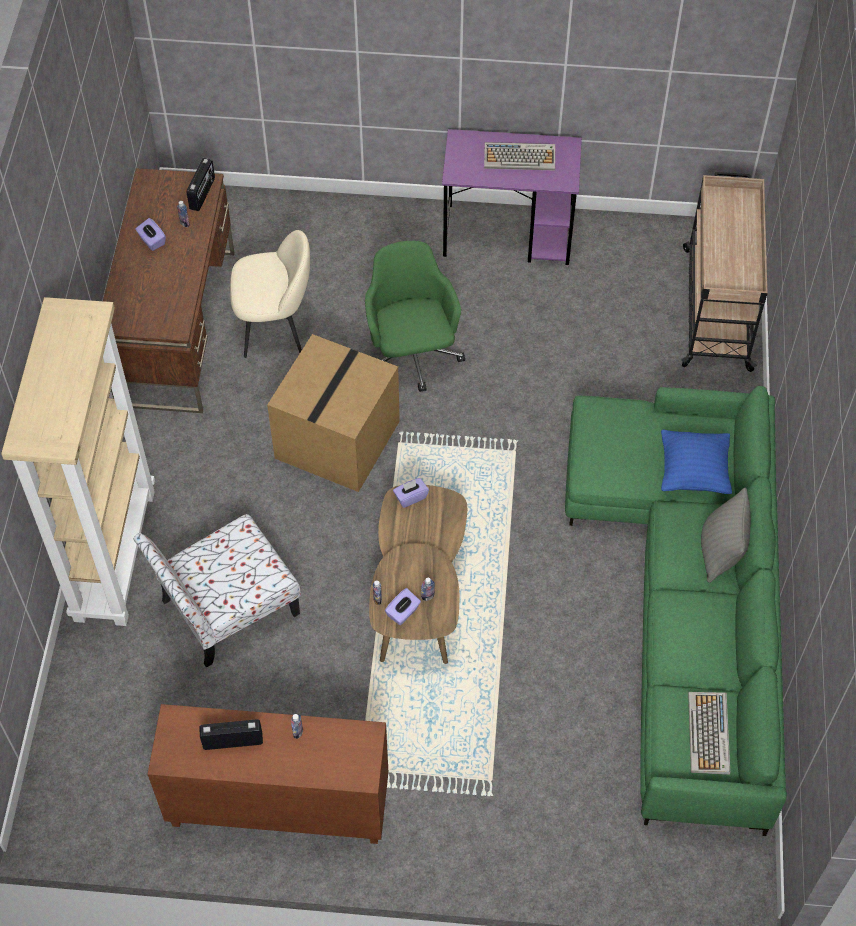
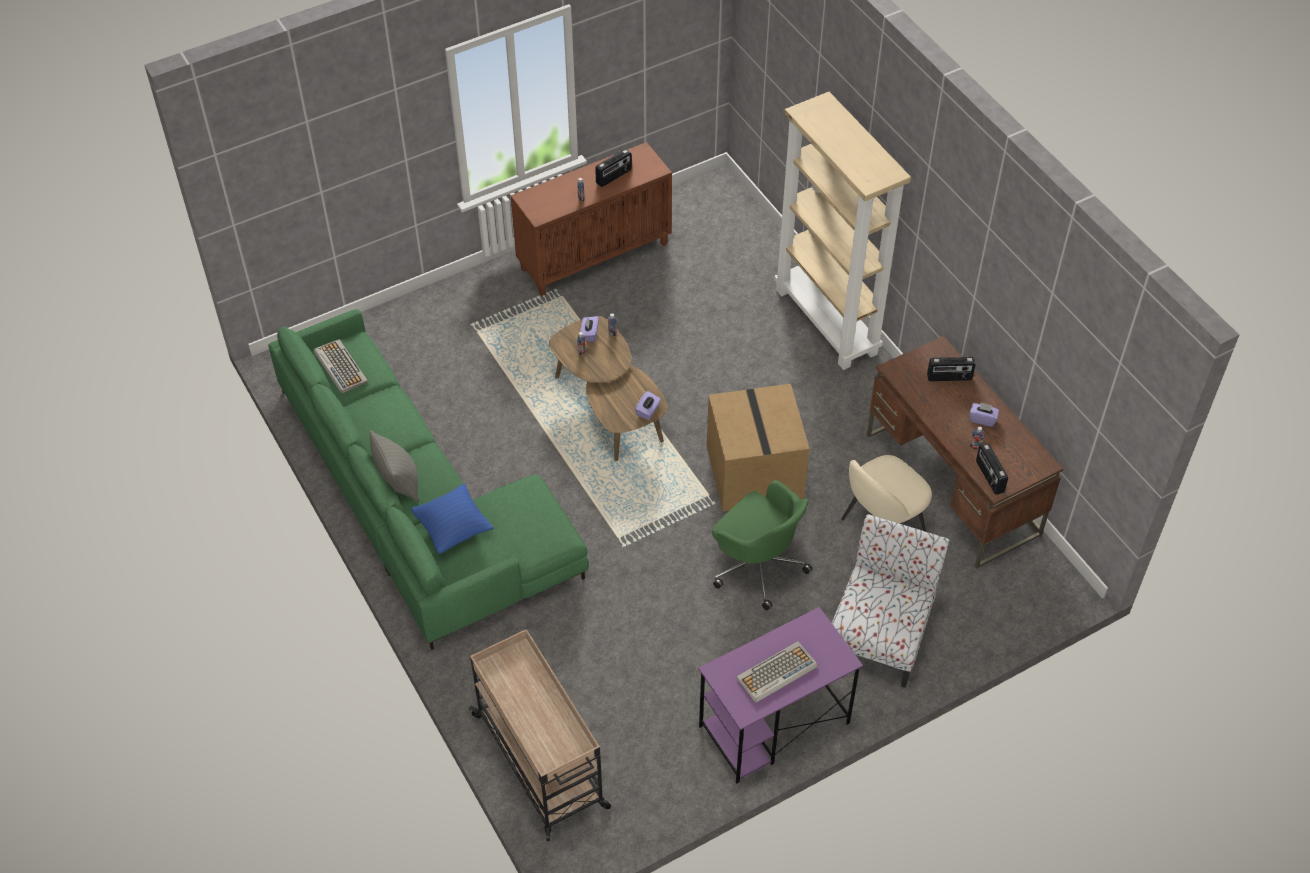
camera: 145 degrees right, 5 degrees down
chair [133,514,301,667] -> chair moved to [832,514,950,688]
none -> radio [927,357,975,381]

